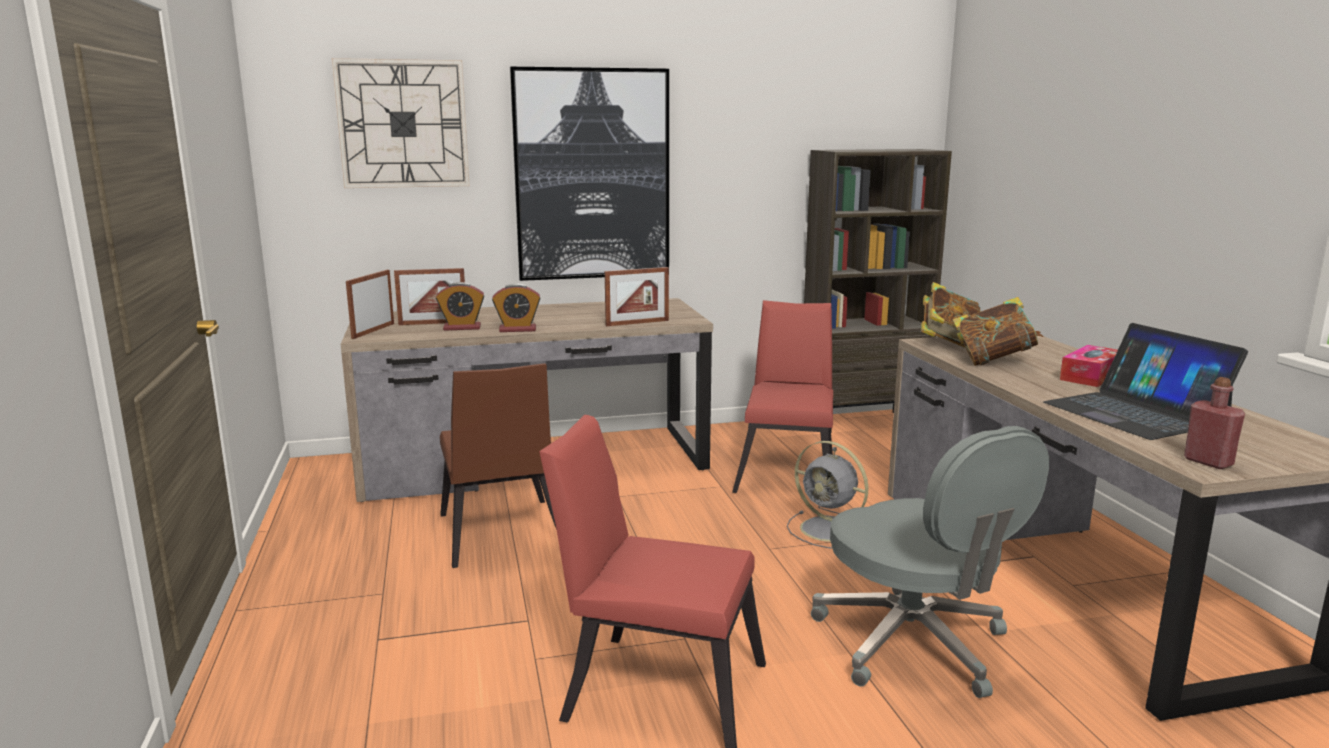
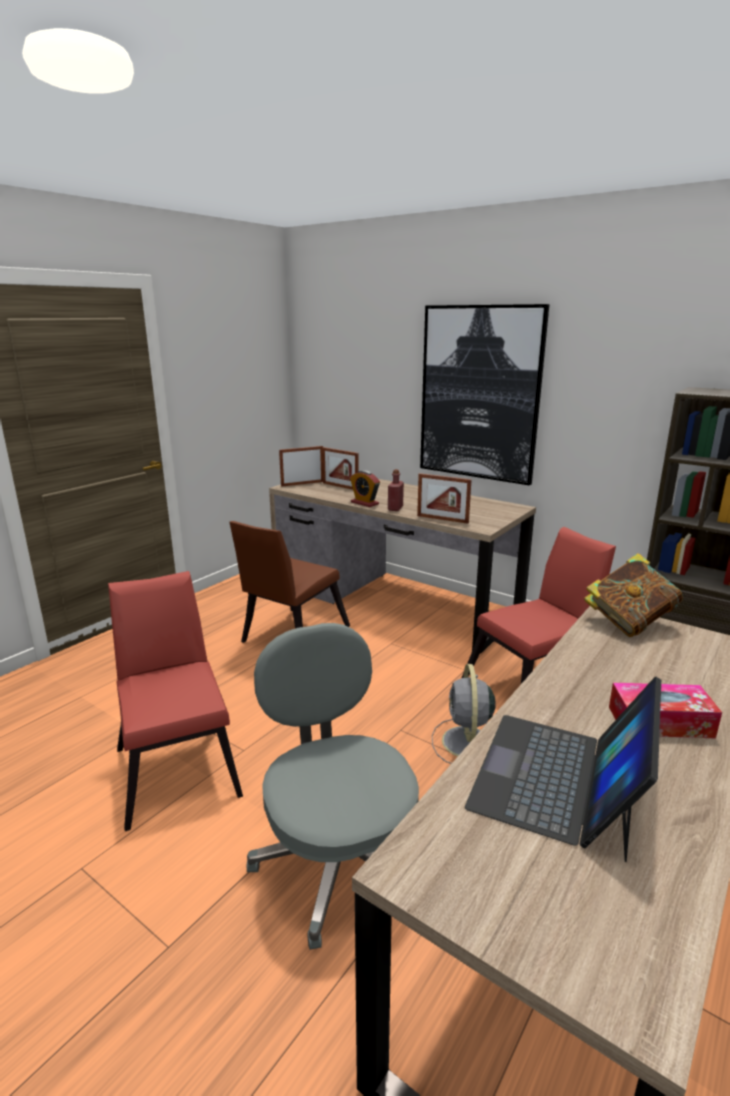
camera: 50 degrees right, 5 degrees up
wall clock [332,58,470,188] -> none
alarm clock [436,282,484,331] -> none
grey office chair [811,426,1049,698] -> grey office chair turned 135 degrees clockwise [247,623,419,950]
book [953,297,1044,366] -> none
red bottle [1184,377,1245,469] -> red bottle moved to [388,469,404,511]

